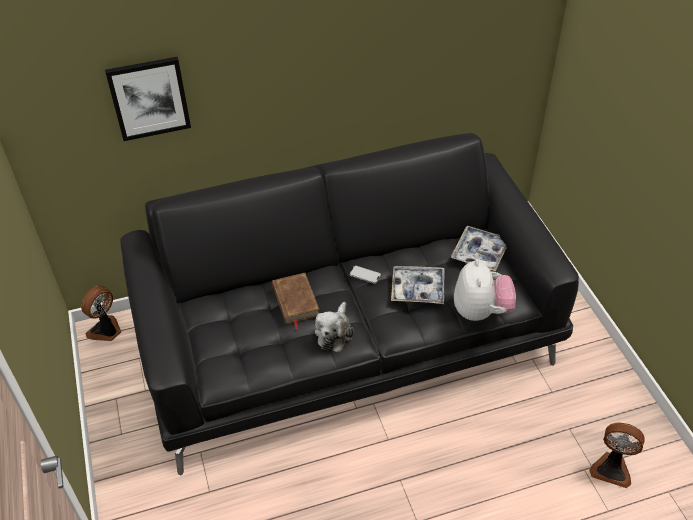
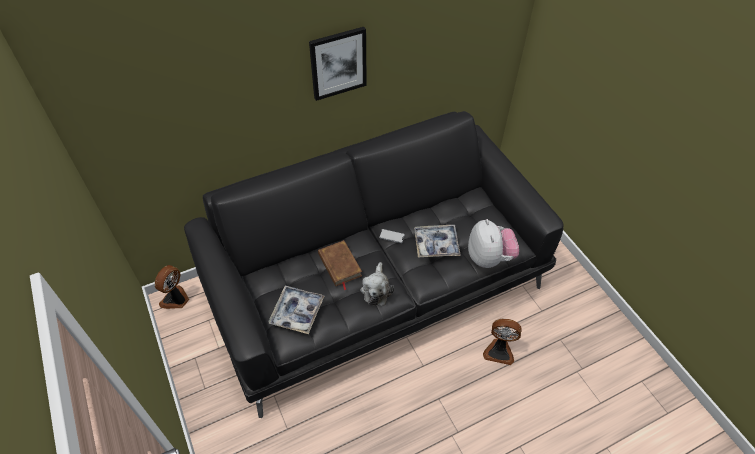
camera: 10 degrees left, 5 degrees up
picture [105,57,191,141] -> picture moved to [309,27,367,101]
tray [451,226,507,271] -> tray moved to [269,286,325,334]
fan [589,422,645,488] -> fan moved to [483,319,522,365]

